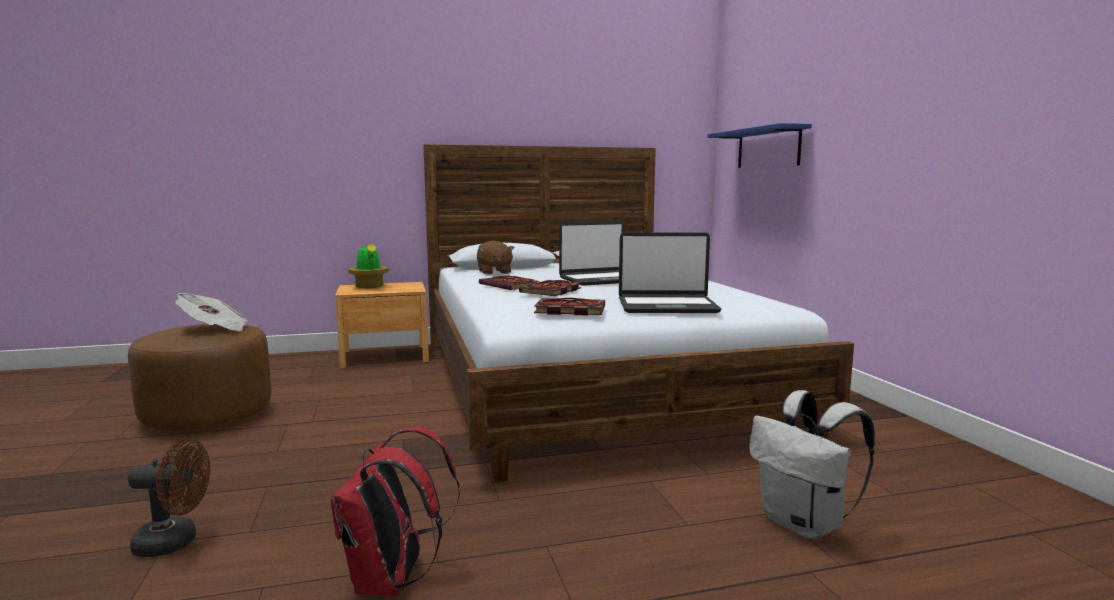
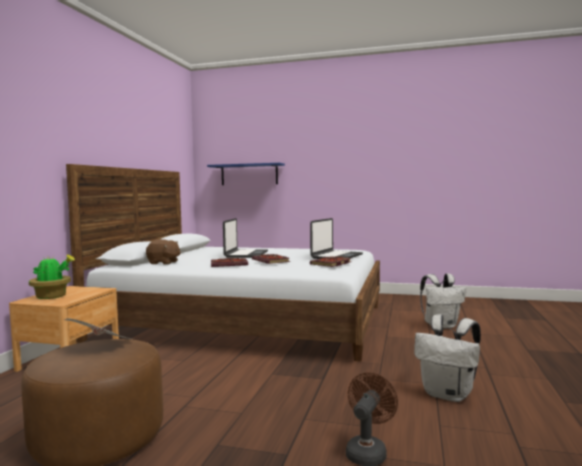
camera: 60 degrees left, 5 degrees down
red backpack [331,427,460,596] -> white backpack [414,314,481,402]

